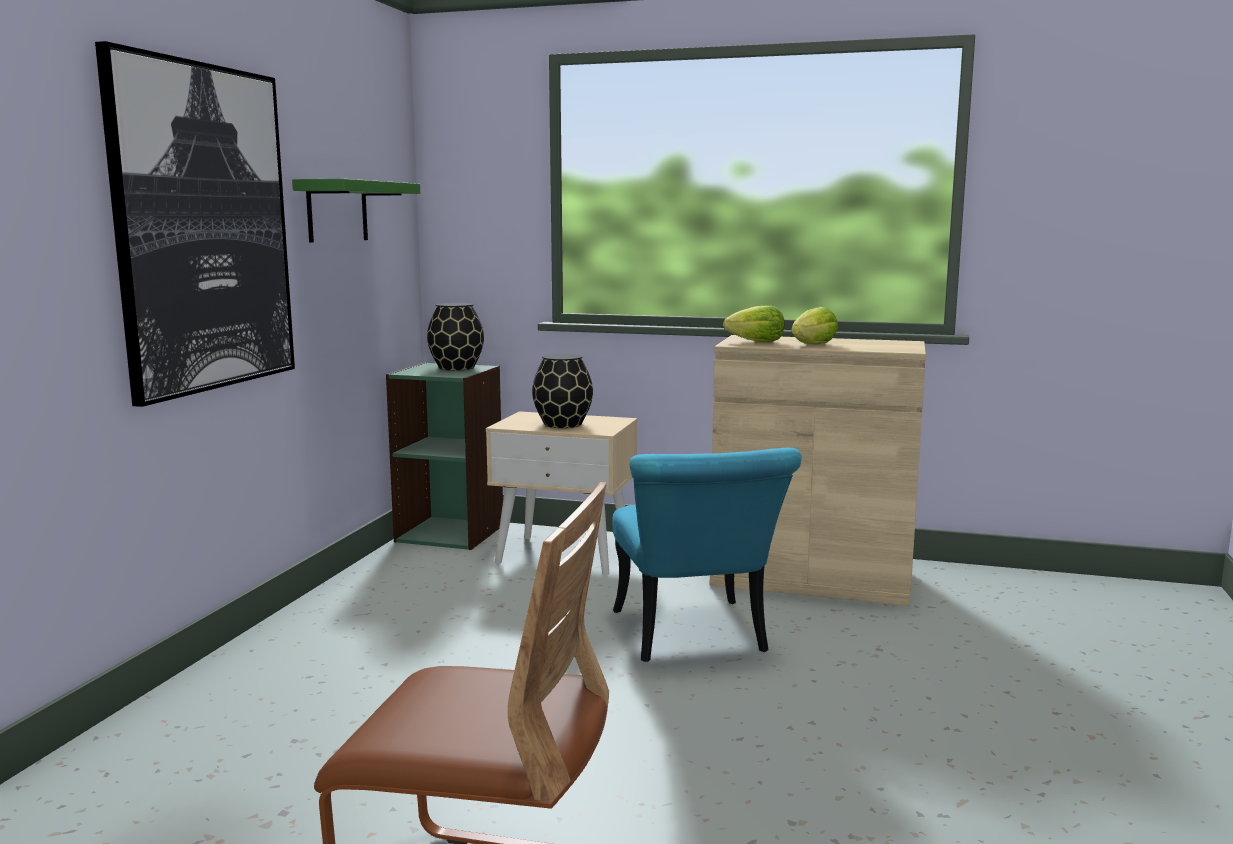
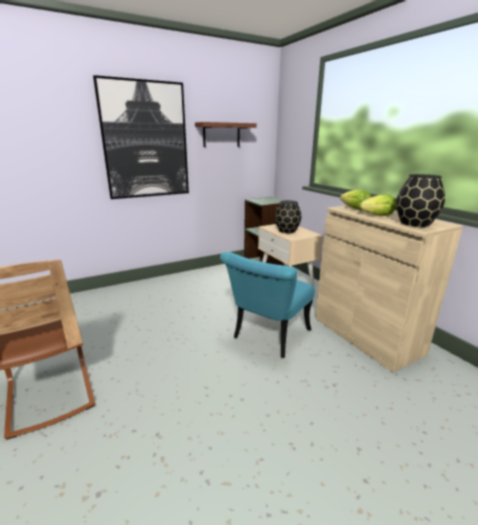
camera: 45 degrees right, 10 degrees up
green shelf [292,179,420,243] -> brown shelf [195,122,257,147]
black vase [427,303,484,371] -> black vase moved to [396,174,445,227]

